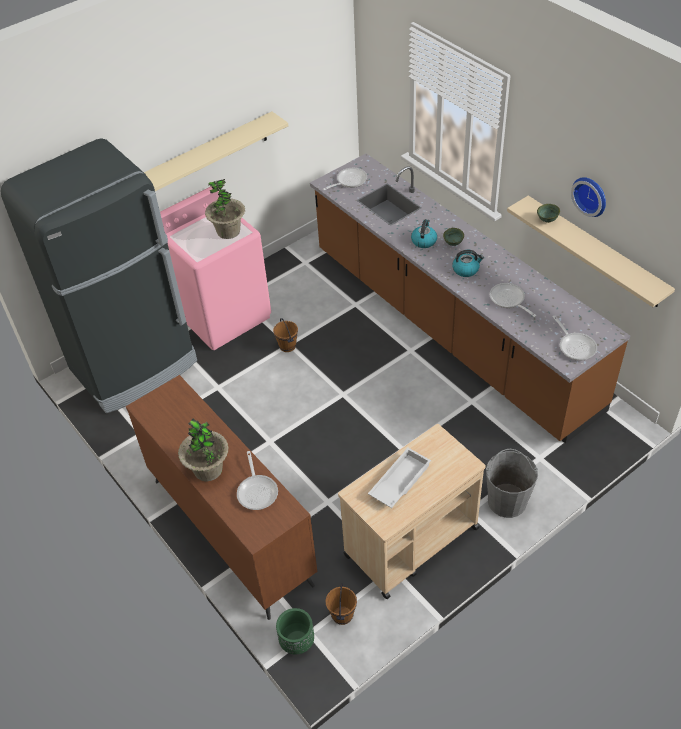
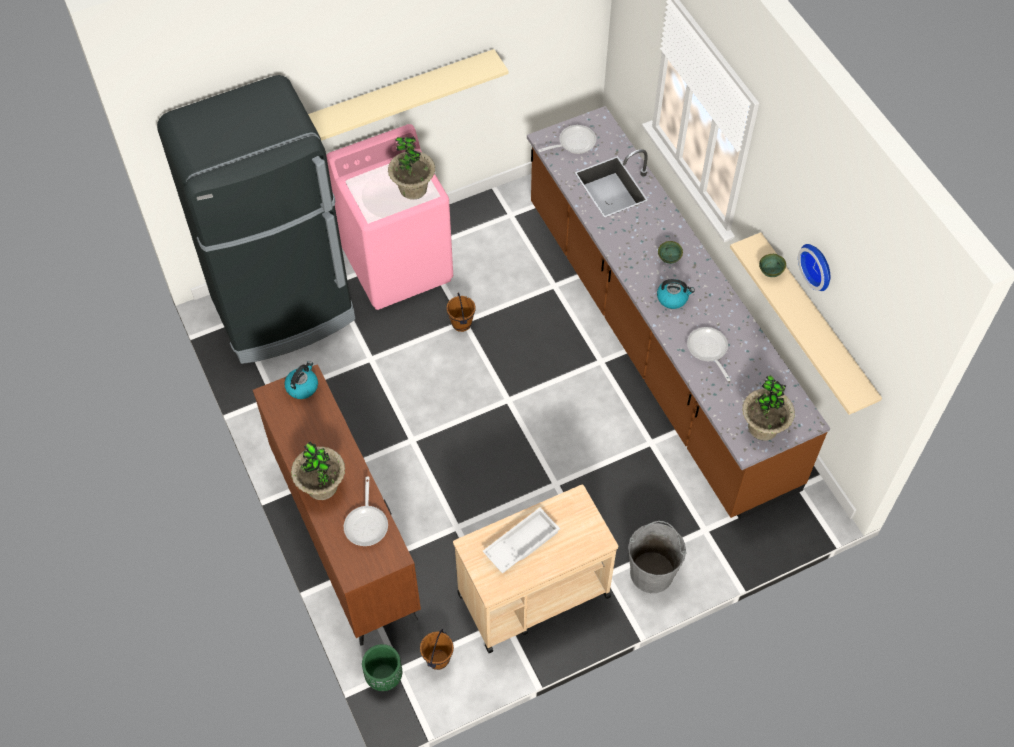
camera: 10 degrees right, 10 degrees up
kettle [411,219,437,248] -> kettle moved to [284,361,318,399]
frying pan [553,316,597,361] -> potted plant [742,375,795,441]

